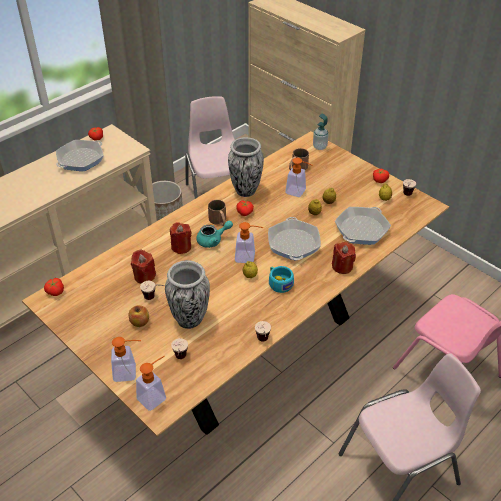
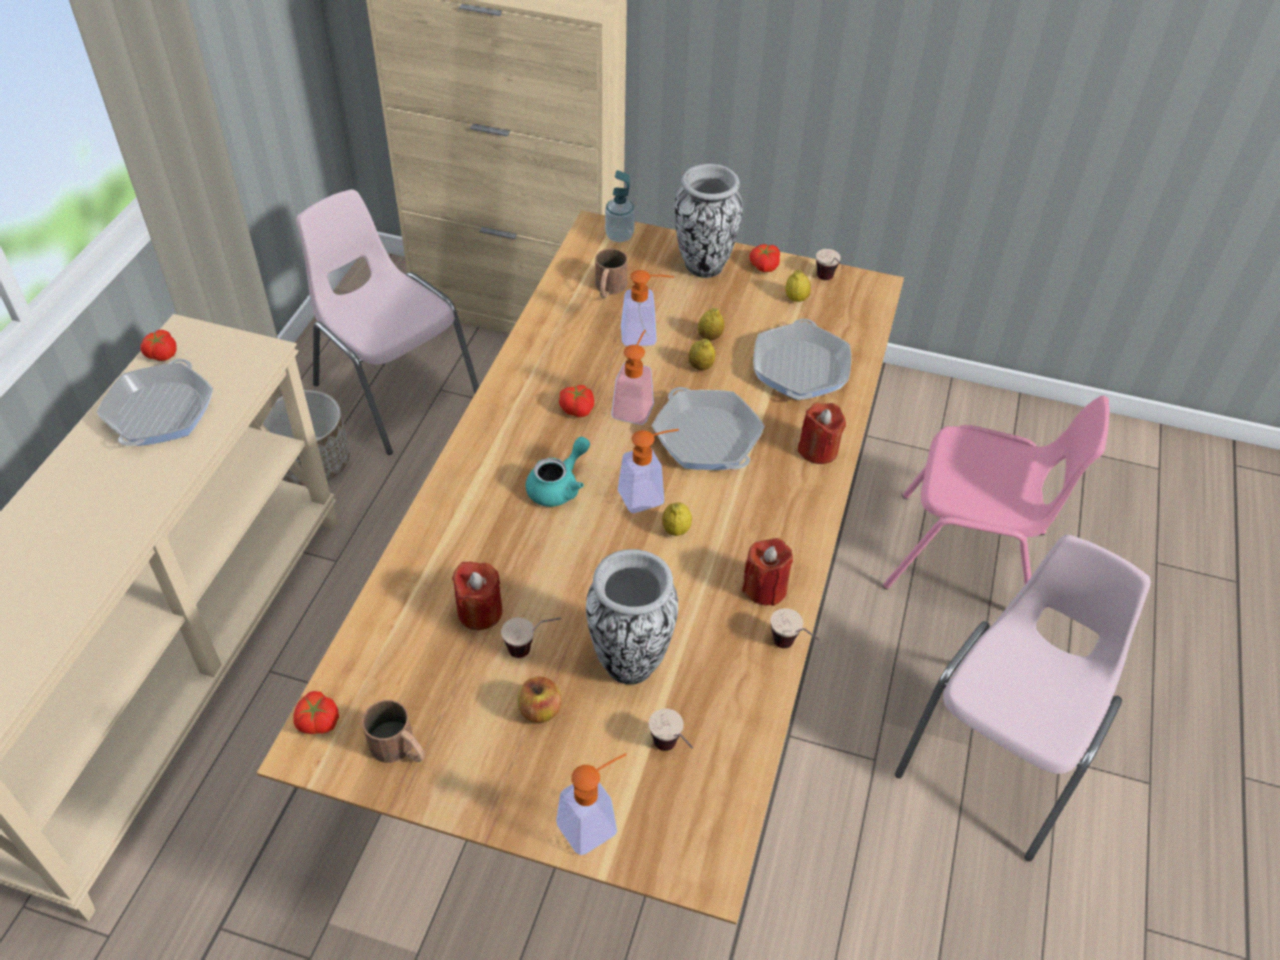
camera: 30 degrees left, 5 degrees up
soap dispenser [136,356,166,411] -> soap dispenser moved to [612,330,654,425]
red candle [170,222,191,254] -> red candle moved to [742,538,793,606]
brown mug [208,200,226,226] -> brown mug moved to [362,700,425,763]
vase [228,137,264,197] -> vase moved to [674,164,743,278]
turquoise cup [269,266,294,293] -> none

